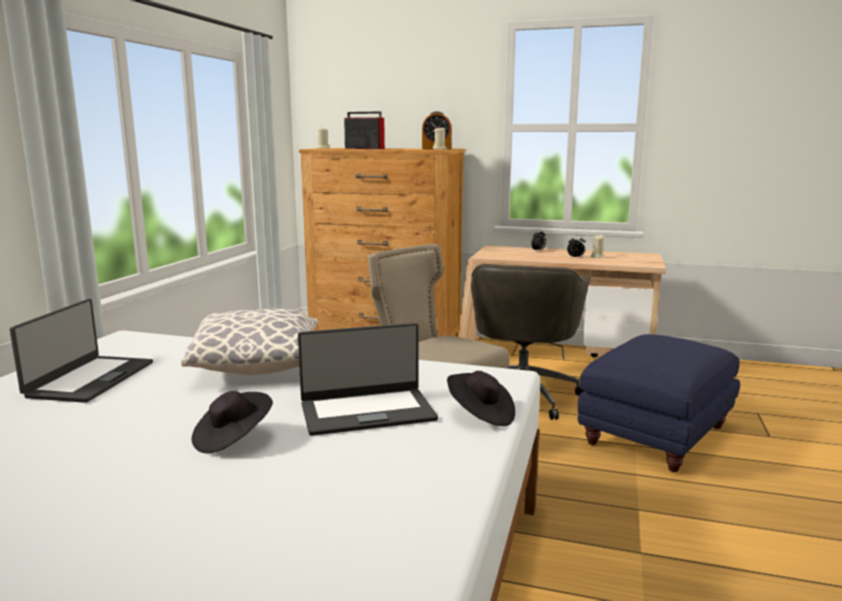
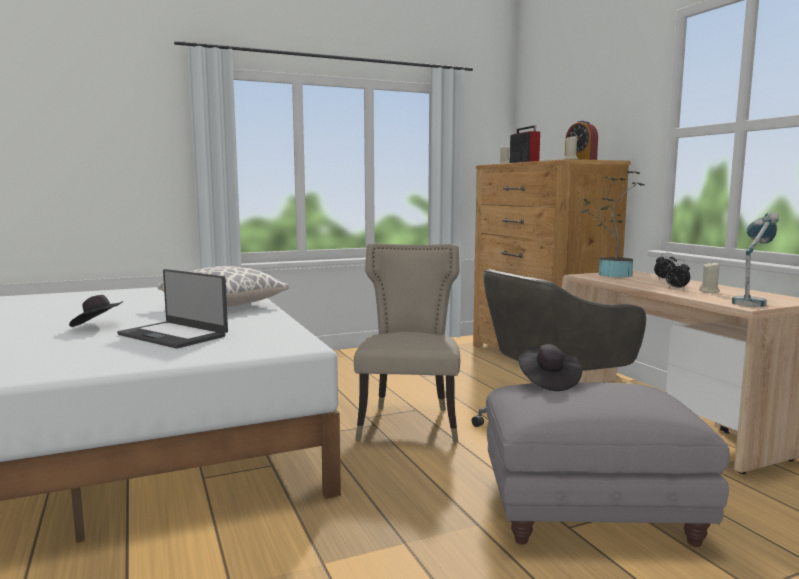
camera: 50 degrees right, 5 degrees down
laptop [10,299,153,403] -> none
black hat [447,371,515,426] -> black hat moved to [519,344,582,391]
blue ottoman [578,334,740,472] -> grey ottoman [486,382,730,547]
none -> potted plant [581,171,645,277]
none -> table lamp [732,212,779,307]

